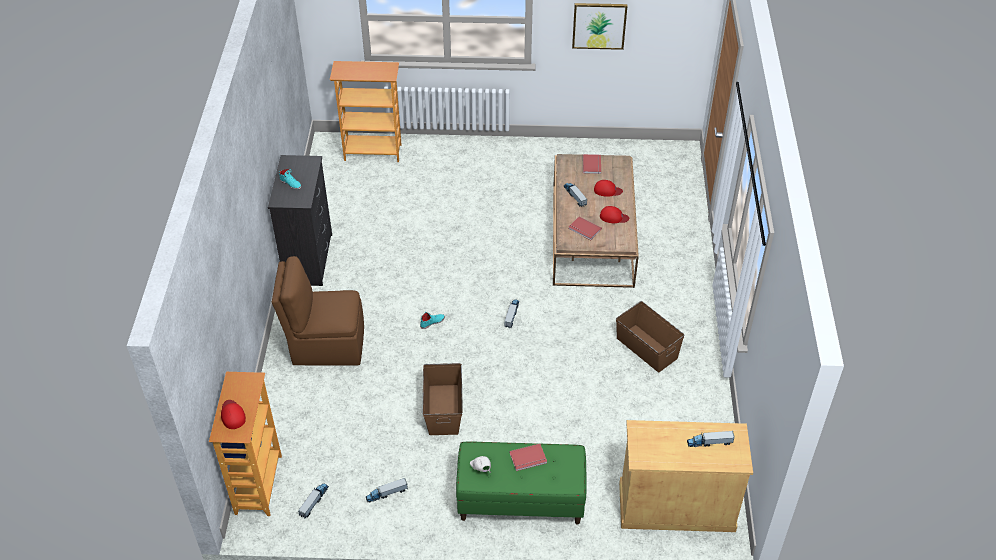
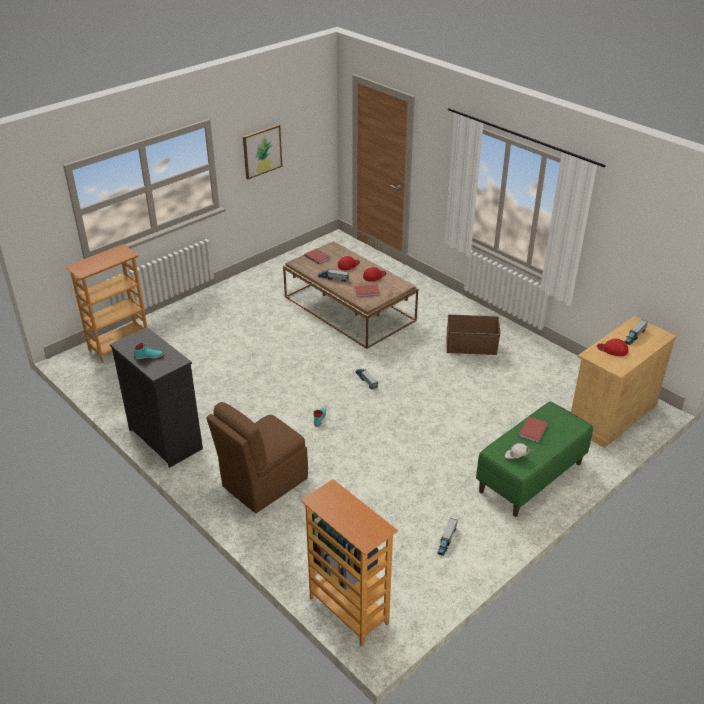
camera: 45 degrees left, 10 degrees down
red cap [221,400,246,429] -> red cap moved to [597,339,628,356]
toy truck [298,484,329,518] -> none
brown storage box [423,363,463,435] -> none

